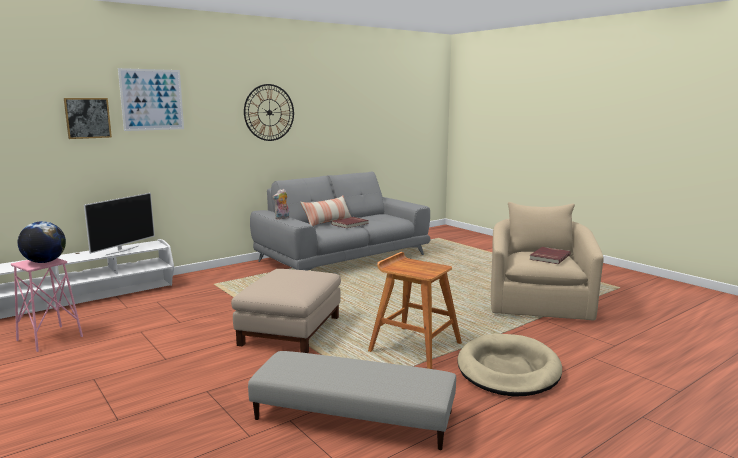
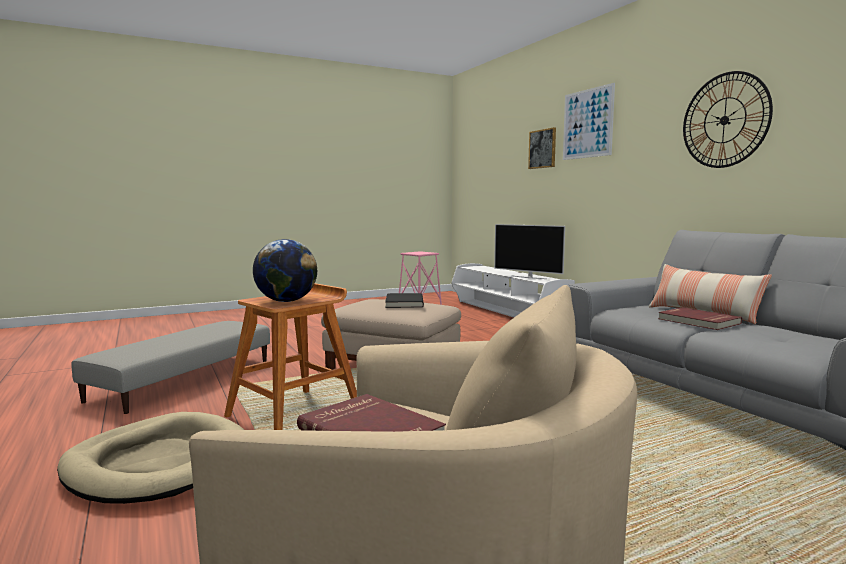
camera: 100 degrees right, 5 degrees down
globe [18,221,66,263] -> globe moved to [253,239,317,302]
plush toy [273,189,289,220] -> none
none -> black book [385,293,424,308]

